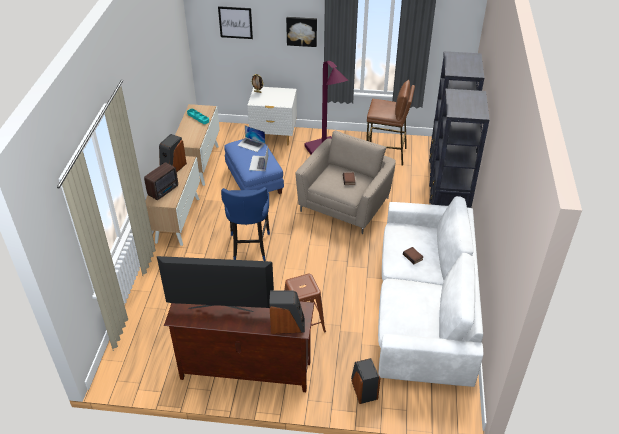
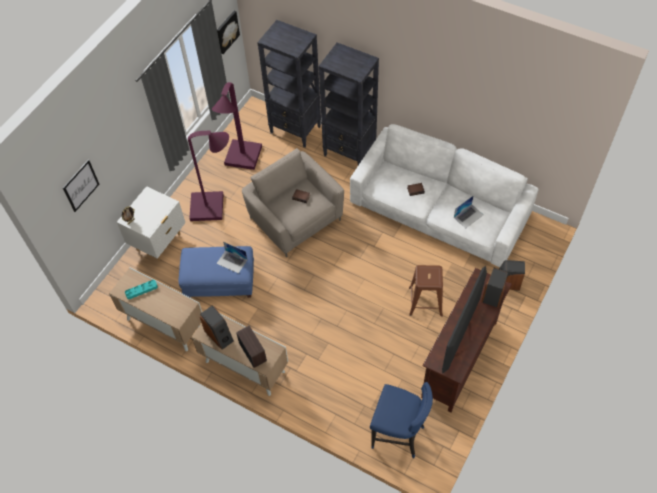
camera: 65 degrees left, 15 degrees up
blue stool [221,187,270,261] -> blue stool moved to [370,382,433,458]
laptop [237,126,265,152] -> laptop moved to [454,195,483,228]
picture [286,17,317,47] -> picture moved to [217,11,240,54]
brown stool [366,80,415,166] -> purple floor lamp [212,82,262,170]

